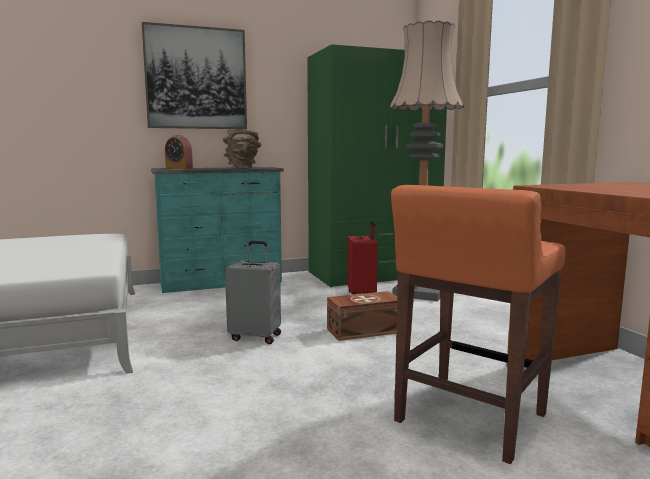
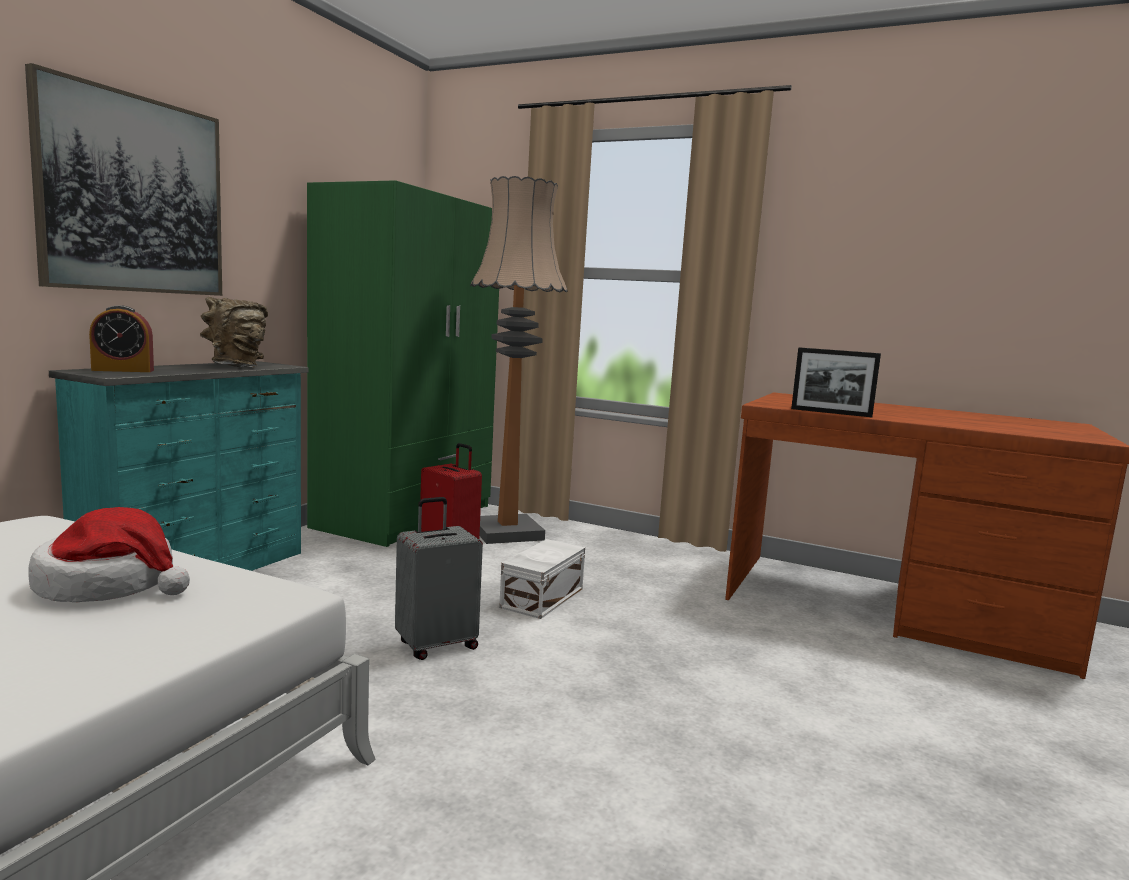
camera: 45 degrees left, 0 degrees up
brown storage box [327,291,397,341] -> white storage box [499,539,585,619]
orange stool [391,185,565,464] -> none
none -> hat [28,507,190,602]
none -> picture frame [791,347,881,417]

